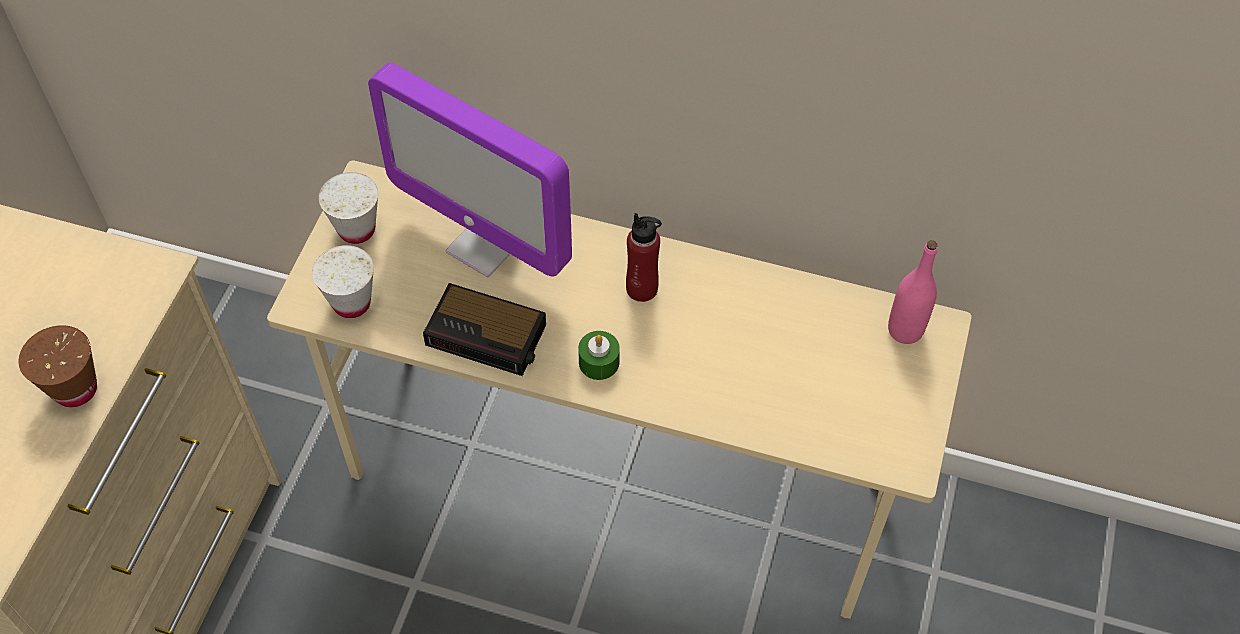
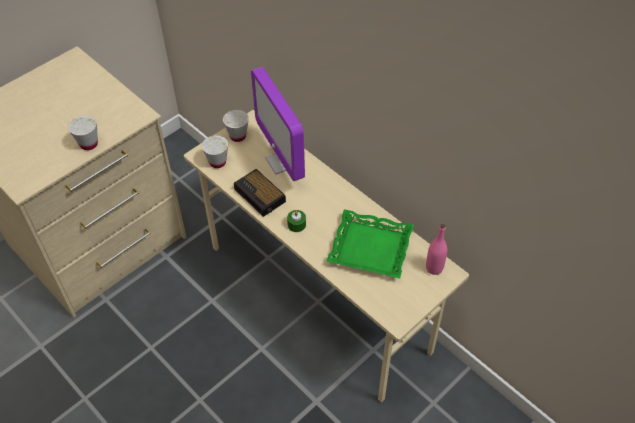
camera: 30 degrees right, 5 degrees down
brown cup [19,325,97,407] -> white cup [68,115,98,150]
red bottle [626,213,662,302] -> none
none -> green tray [326,209,414,278]

